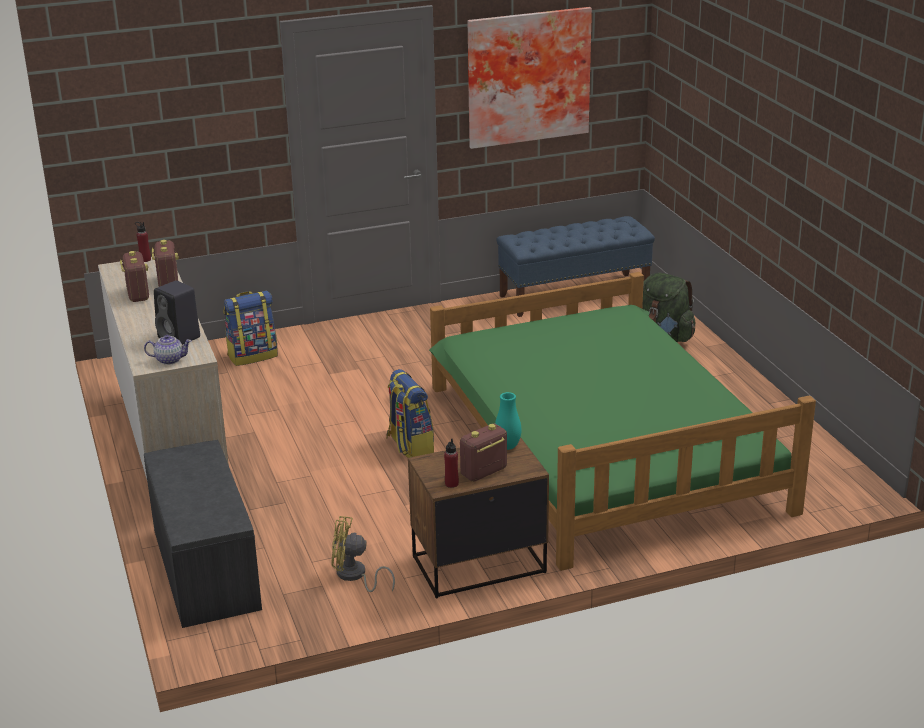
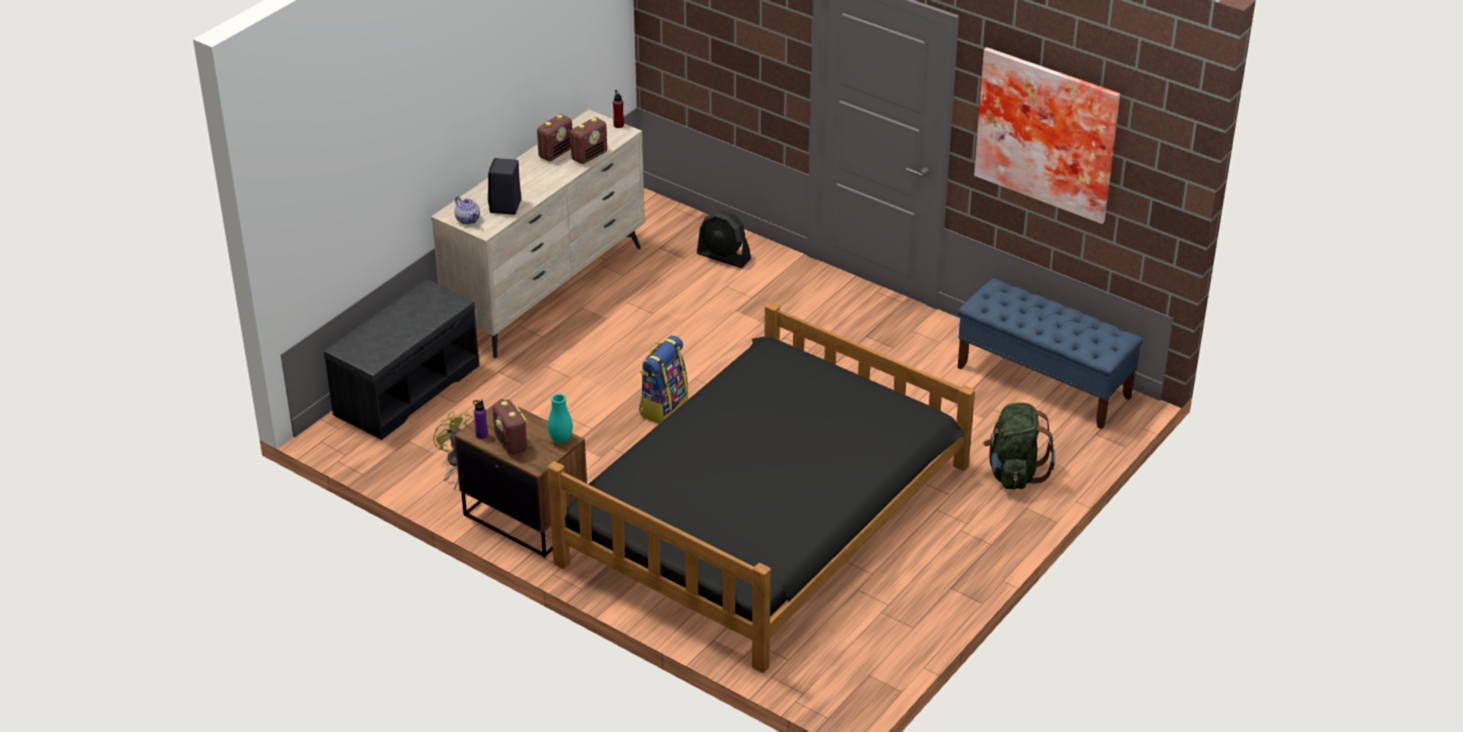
camera: 55 degrees right, 10 degrees up
backpack [223,291,278,366] -> black fan [697,211,751,268]
green bed [429,272,816,571] -> black bed [547,302,975,673]
red bottle [444,439,459,488] -> purple bottle [473,399,488,439]
radio [460,424,507,482] -> radio turned 135 degrees counterclockwise [492,400,528,455]

